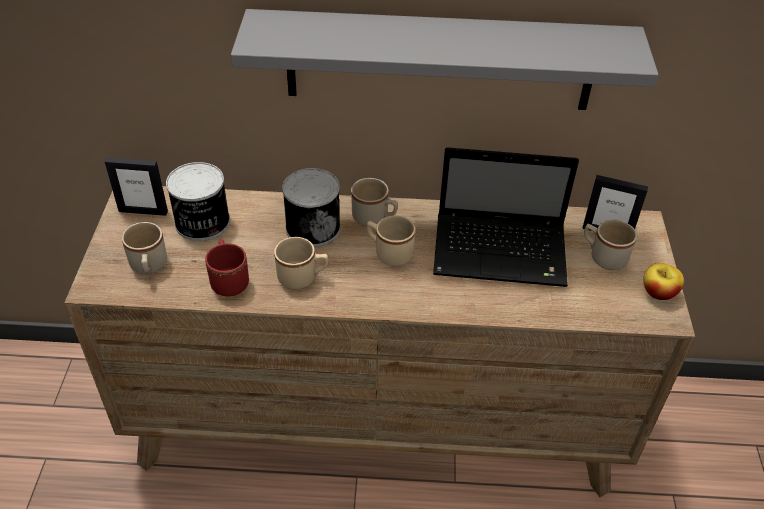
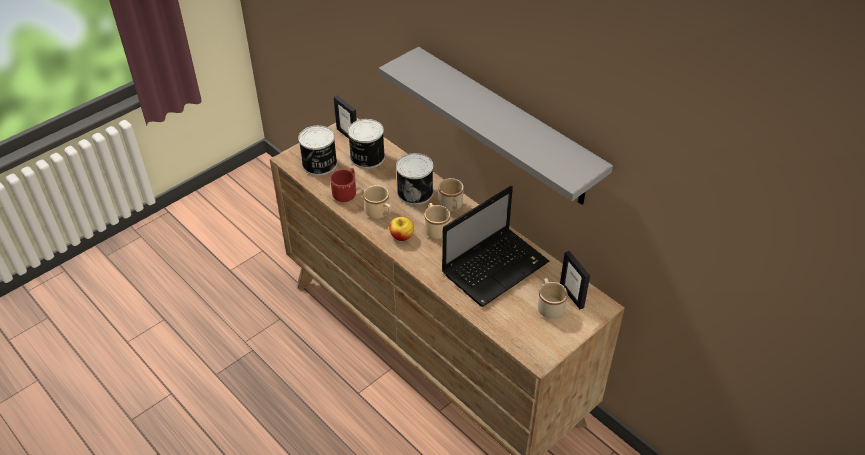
camera: 45 degrees right, 0 degrees up
beige mug [122,222,167,274] -> can [298,125,337,176]
laptop [433,147,579,287] -> laptop turned 90 degrees counterclockwise [442,186,550,307]
apple [643,263,684,300] -> apple moved to [389,217,414,241]

